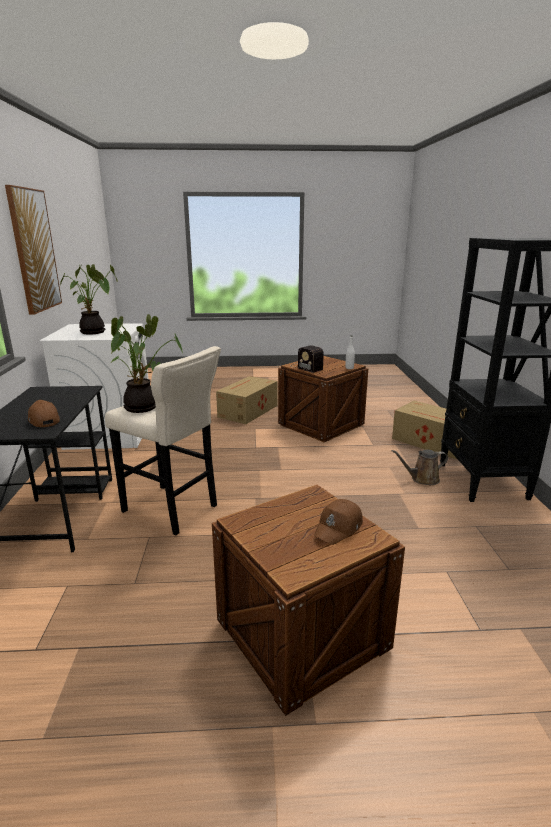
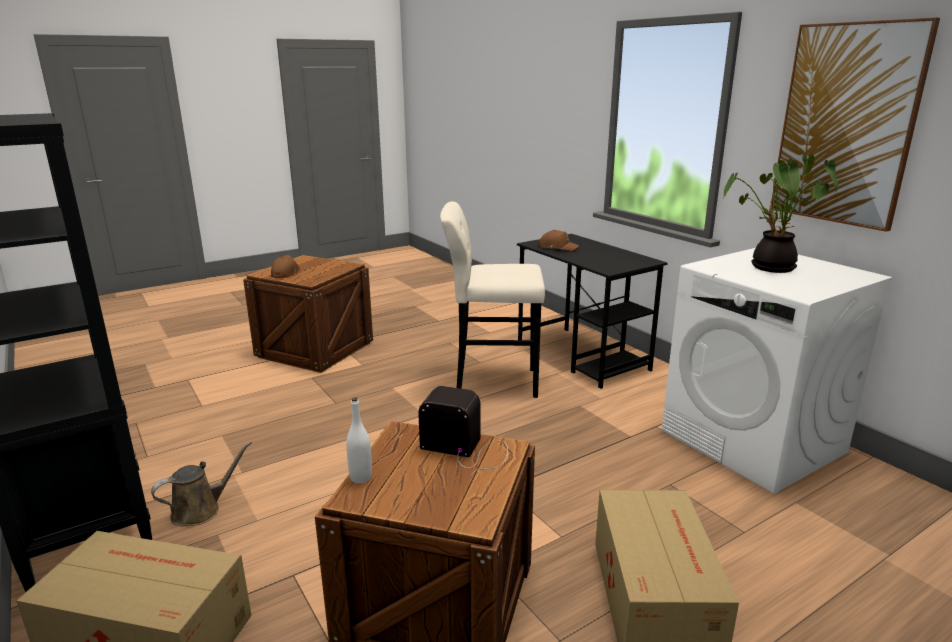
camera: 150 degrees right, 0 degrees up
potted plant [111,314,183,413] -> none

